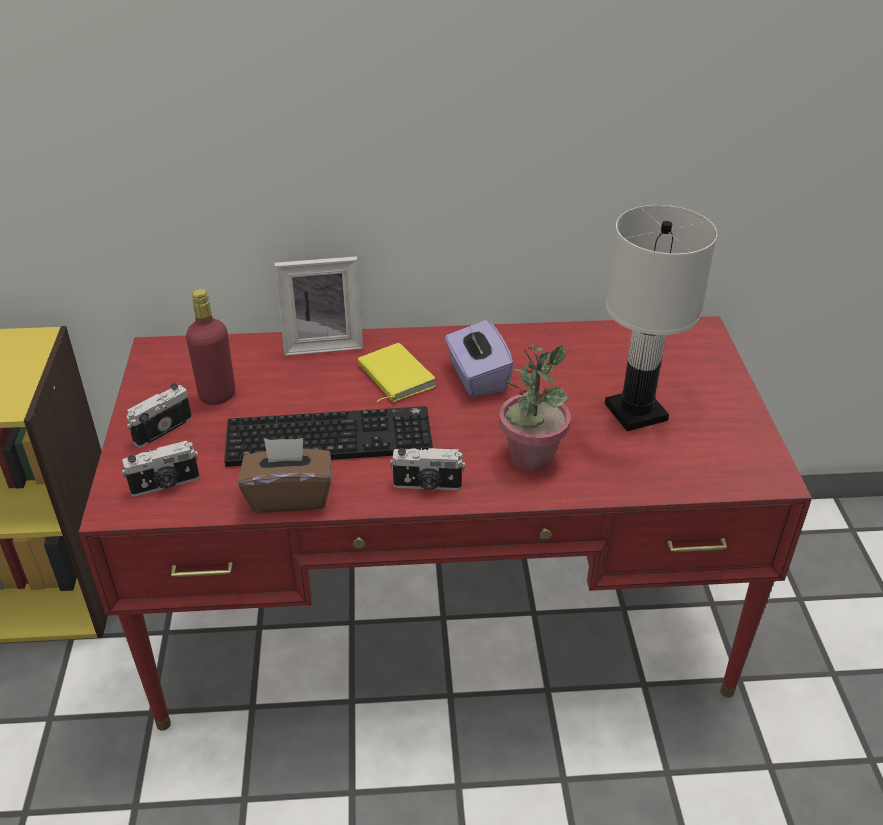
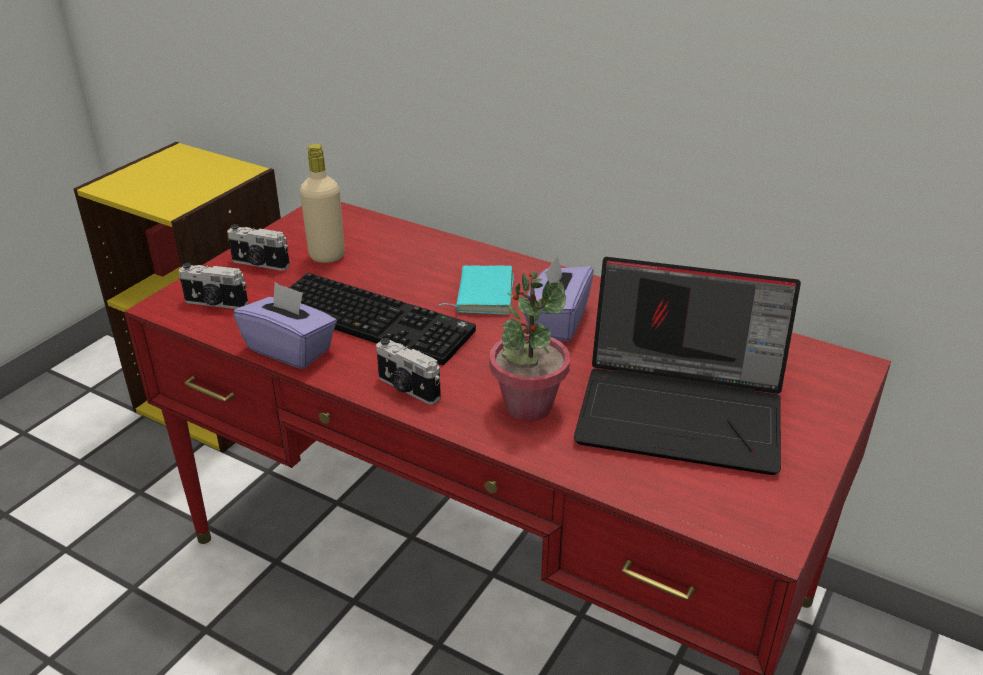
camera: 35 degrees right, 5 degrees down
camera [127,383,192,448] -> camera turned 150 degrees counterclockwise [227,224,290,271]
red bottle [186,289,235,405] -> beige bottle [300,144,345,263]
brown tissue box [238,438,331,513] -> purple tissue box [233,282,337,369]
picture frame [274,256,363,356] -> none
yellow book [358,343,436,402] -> turquoise book [438,266,514,315]
white table lamp [605,205,718,431] -> laptop [574,257,801,475]

